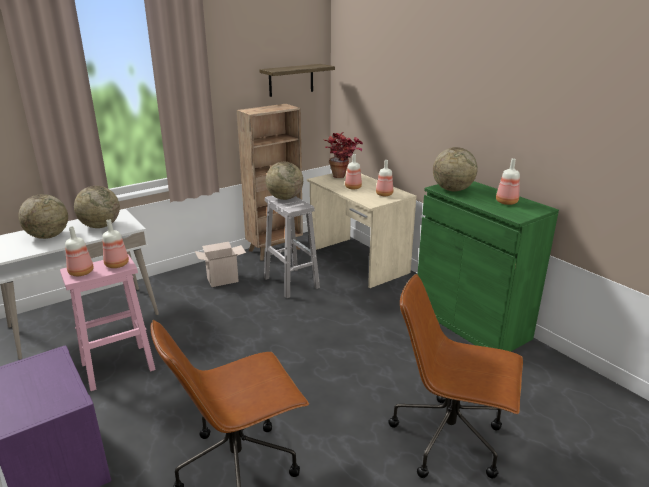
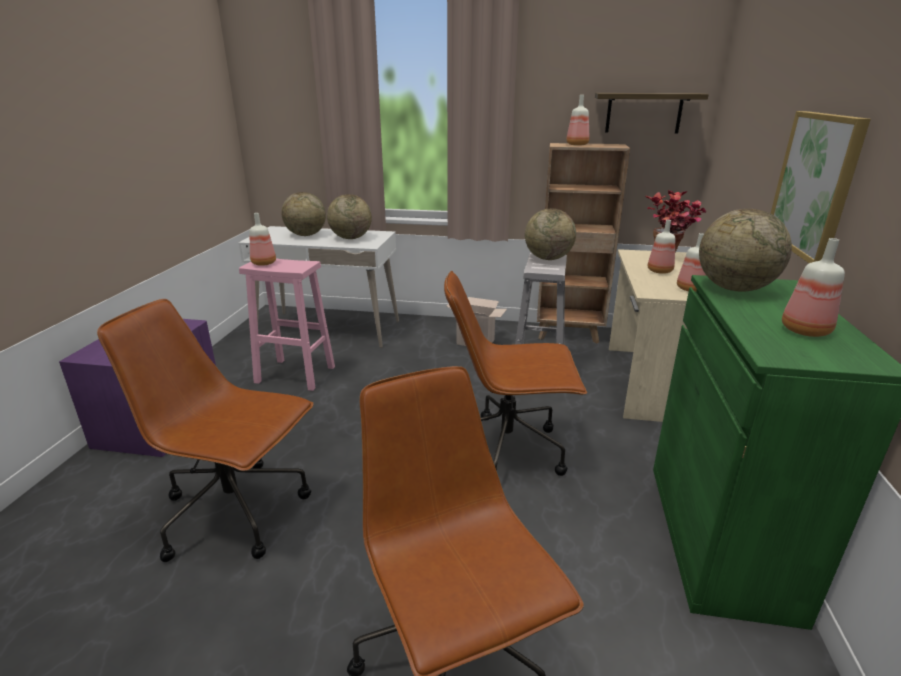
camera: 45 degrees right, 0 degrees up
bottle [102,220,129,268] -> bottle moved to [566,95,589,146]
none -> brown office chair [444,271,587,476]
none -> picture [770,111,871,263]

